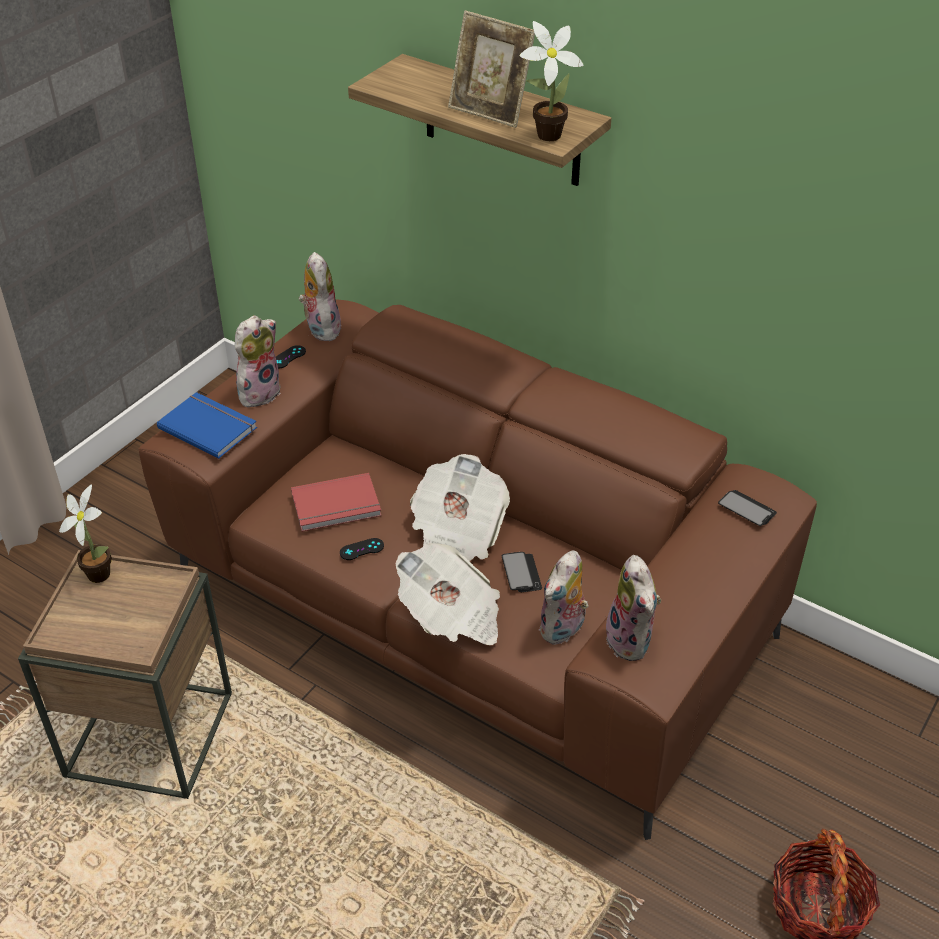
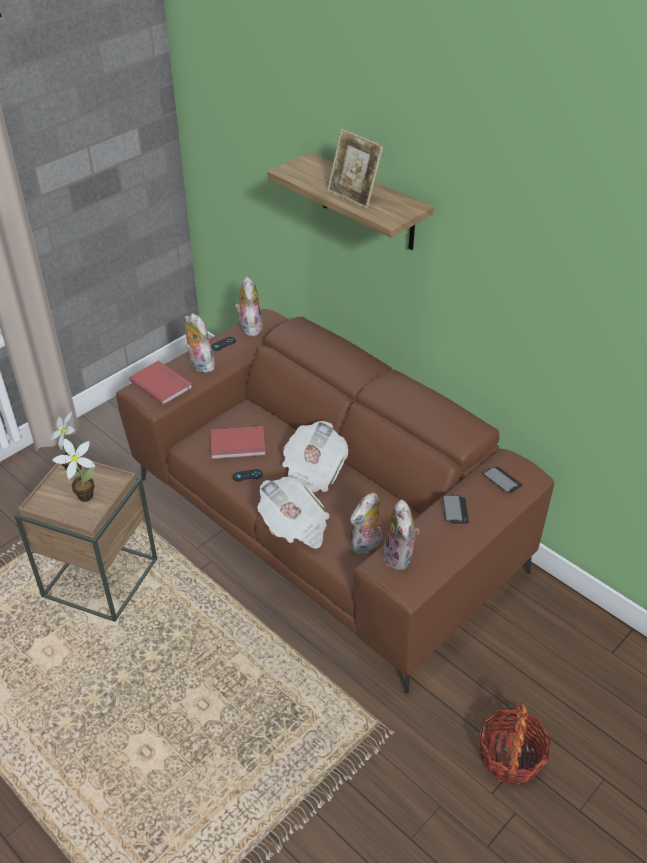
camera: 10 degrees right, 0 degrees up
blue book [157,392,257,459] -> red book [129,360,192,405]
plush toy [235,315,281,408] -> plush toy turned 90 degrees counterclockwise [184,313,217,373]
phone [502,552,542,592] -> phone moved to [443,495,469,524]
potted plant [520,21,583,141] -> potted plant moved to [52,439,95,502]

